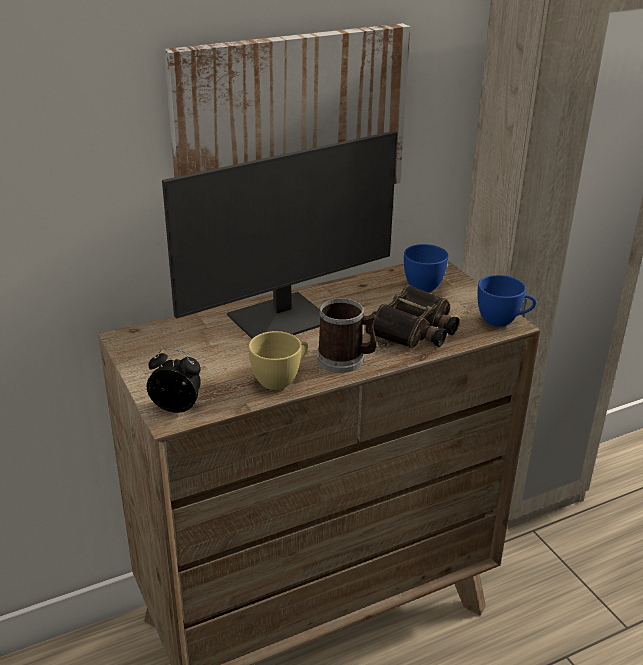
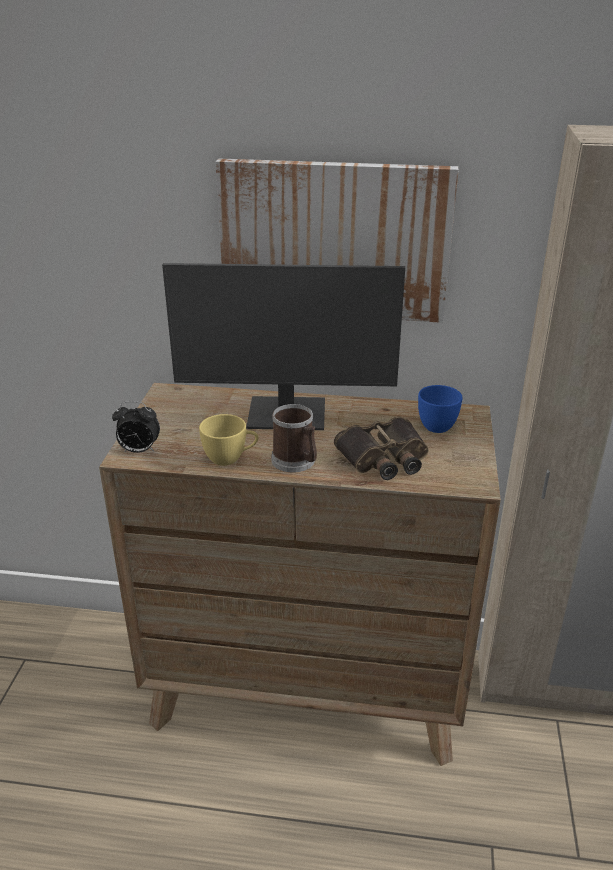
camera: 35 degrees right, 0 degrees up
alarm clock [147,348,201,413] -> alarm clock turned 135 degrees clockwise [112,401,160,453]
blue cup [477,275,536,327] -> none

